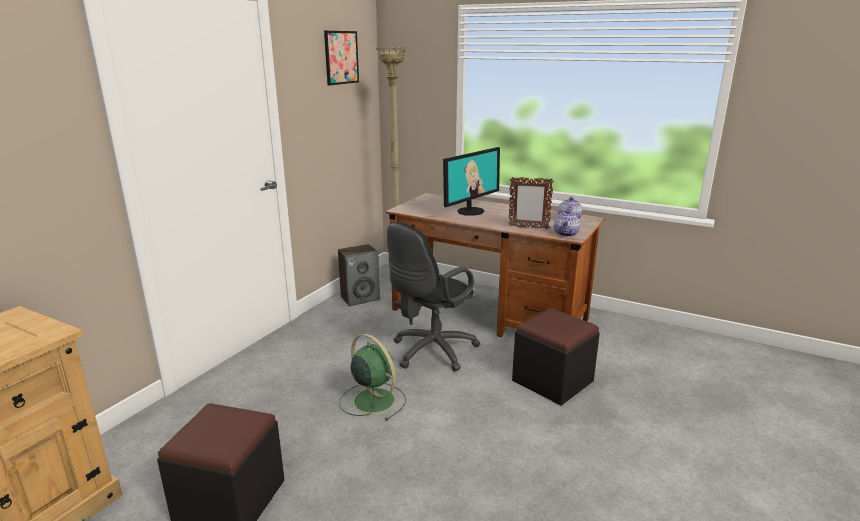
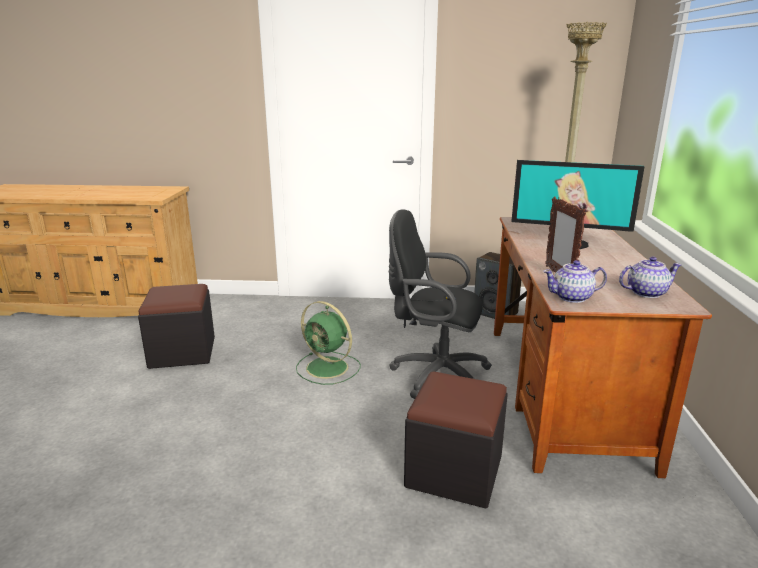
camera: 65 degrees right, 0 degrees up
picture [324,31,359,85] -> none
green fan [339,334,406,421] -> green fan turned 105 degrees clockwise [296,301,361,385]

